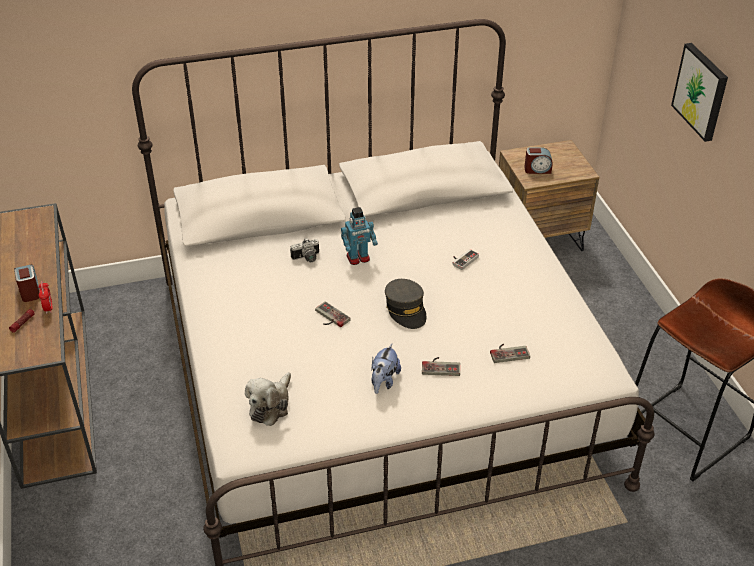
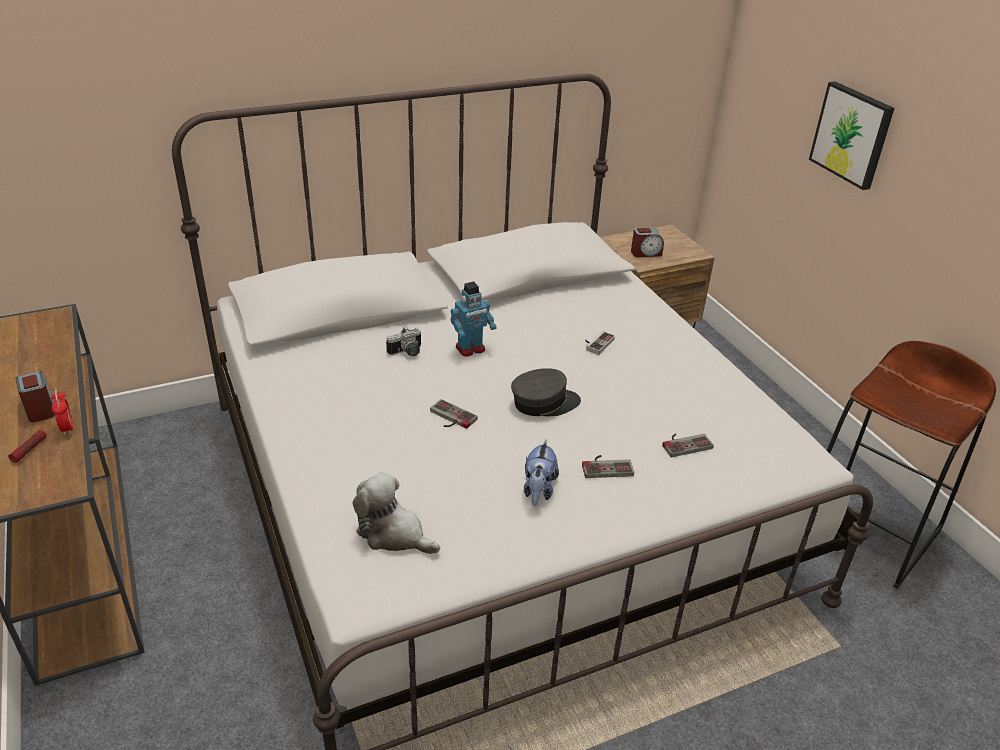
camera: 10 degrees left, 5 degrees down
plush toy [245,372,291,426] -> plush toy turned 105 degrees clockwise [352,472,440,554]
grey cap [385,279,426,329] -> grey cap turned 75 degrees counterclockwise [511,368,581,416]

